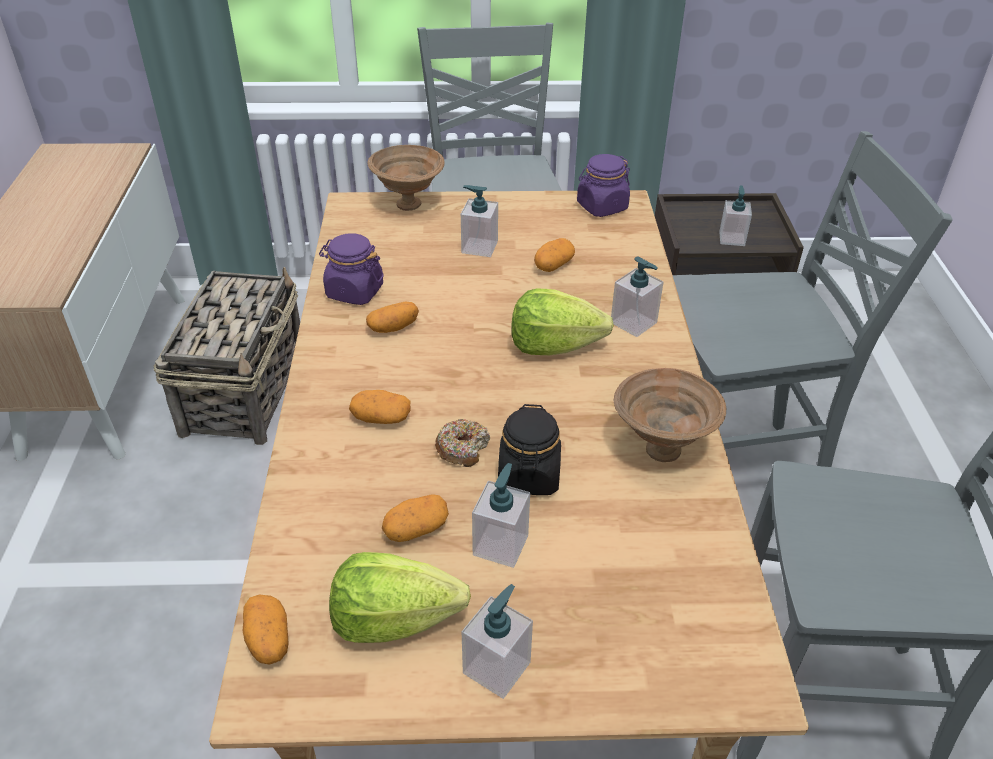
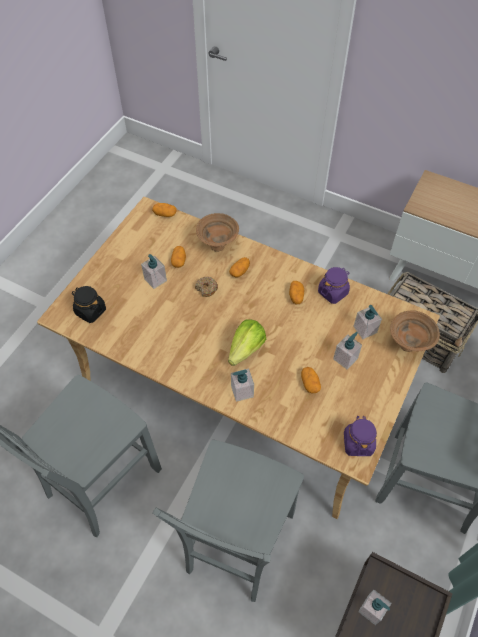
camera: 120 degrees right, 15 degrees up
lettuce [329,552,471,643] -> none
soap dispenser [462,584,533,699] -> soap dispenser moved to [353,305,382,339]
black jar [498,404,561,495] -> black jar moved to [72,286,106,323]
brown bowl [614,368,726,462] -> brown bowl moved to [196,213,239,252]

